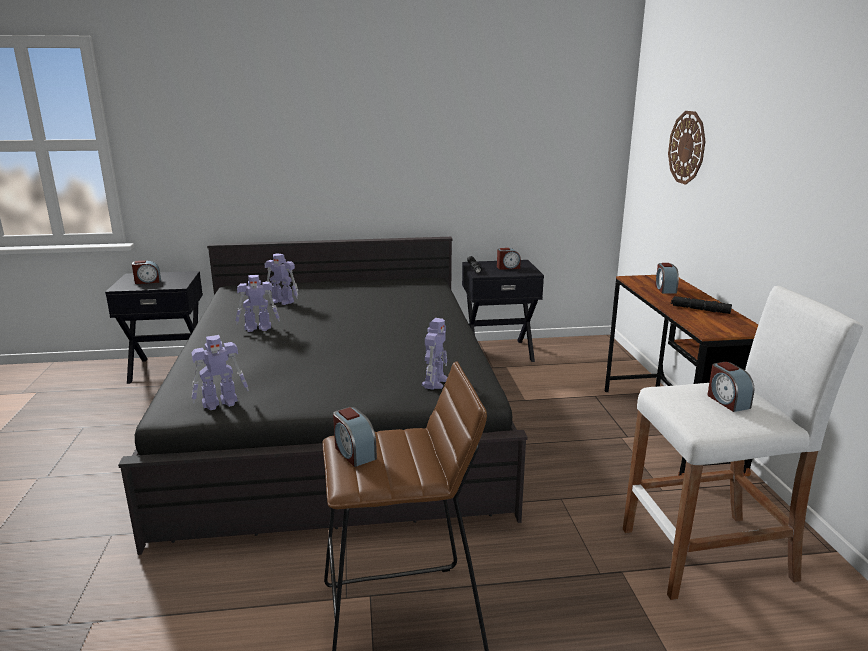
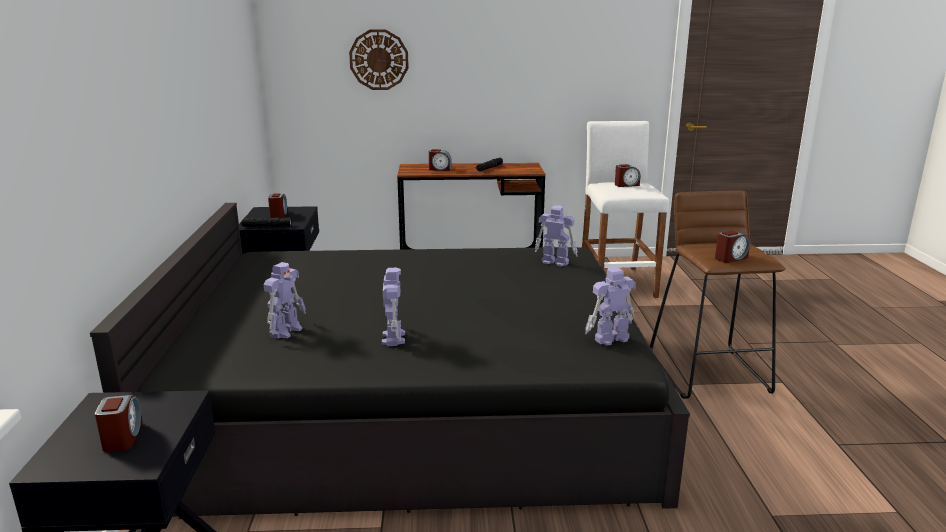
camera: 85 degrees left, 0 degrees up
toy robot [191,335,249,410] -> toy robot turned 90 degrees counterclockwise [585,267,636,345]

